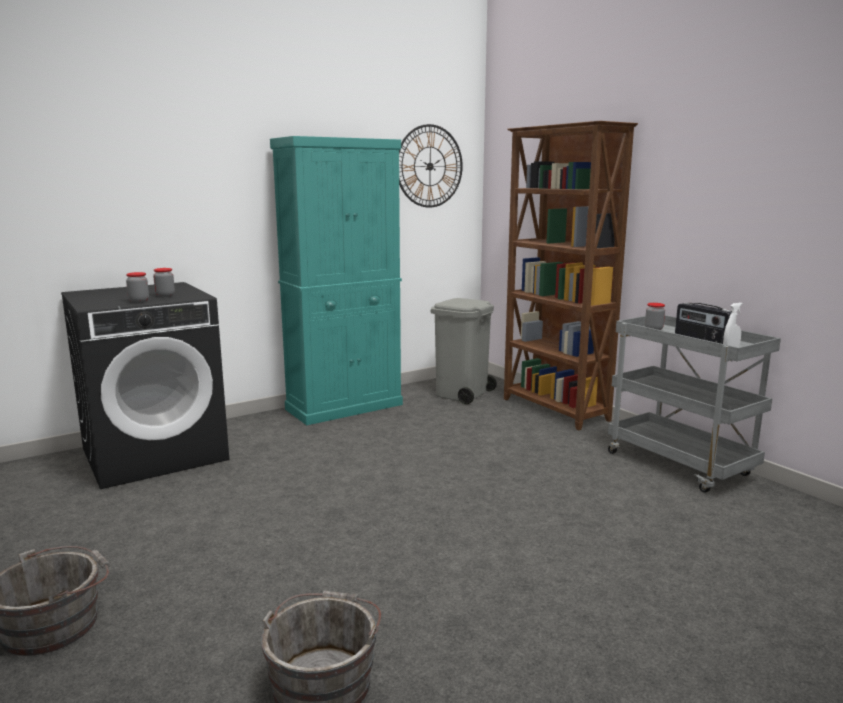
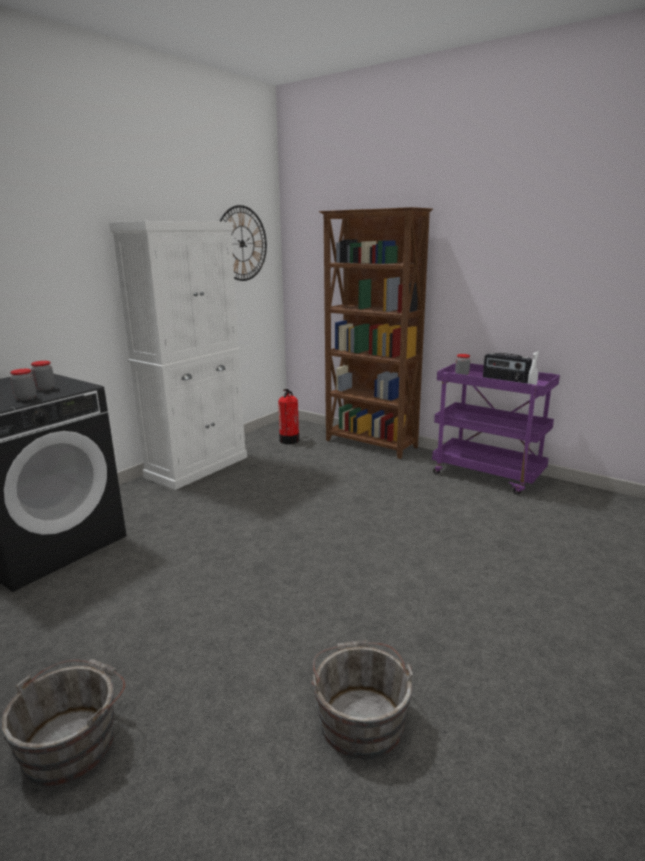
camera: 20 degrees left, 5 degrees up
turquoise cabinet [270,136,403,425] -> white cabinet [109,221,247,490]
grey trash can [430,298,497,404] -> fire extinguisher [278,389,299,444]
grey cart [608,315,781,493] -> purple cart [432,363,560,495]

